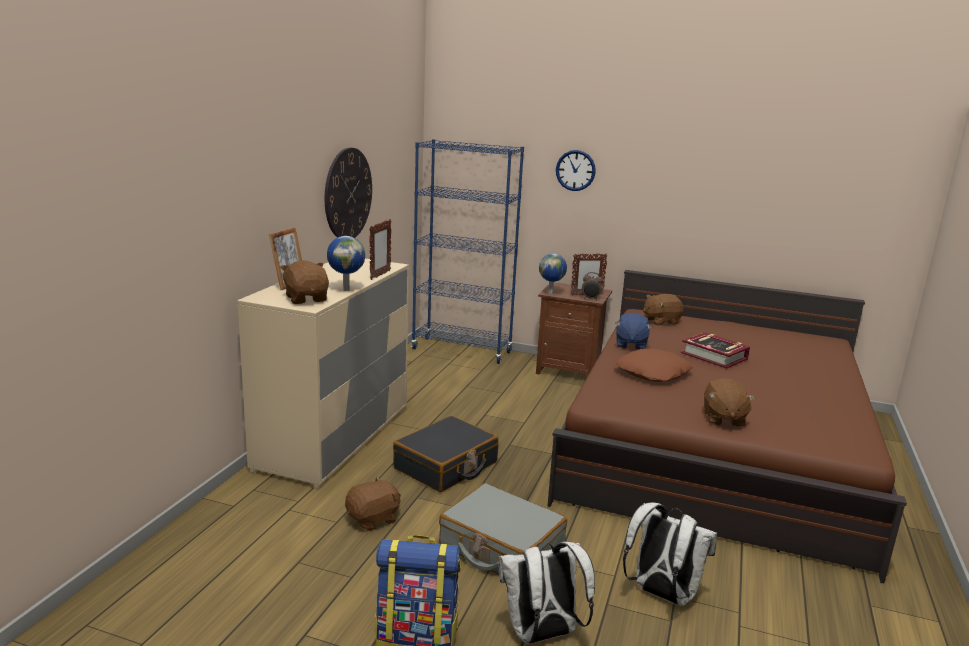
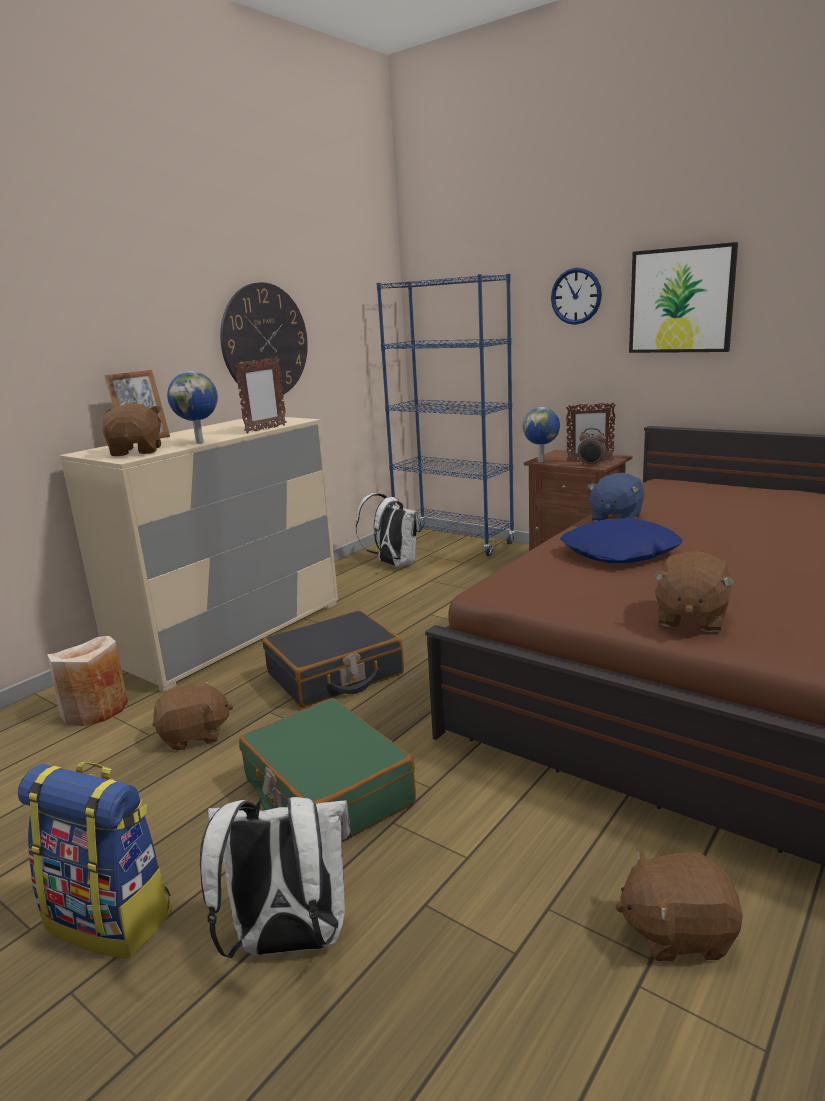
camera: 20 degrees right, 0 degrees up
grey suitcase [439,483,567,575] -> green suitcase [239,698,416,843]
brown pillow [615,349,693,382] -> blue pillow [560,518,683,563]
white backpack [623,502,717,606] -> white backpack moved to [356,493,421,567]
brown plush toy [643,294,684,325] -> brown plush toy moved to [615,848,743,962]
book [681,332,750,369] -> none
none -> beige vase [47,636,128,726]
none -> picture [629,242,738,353]

